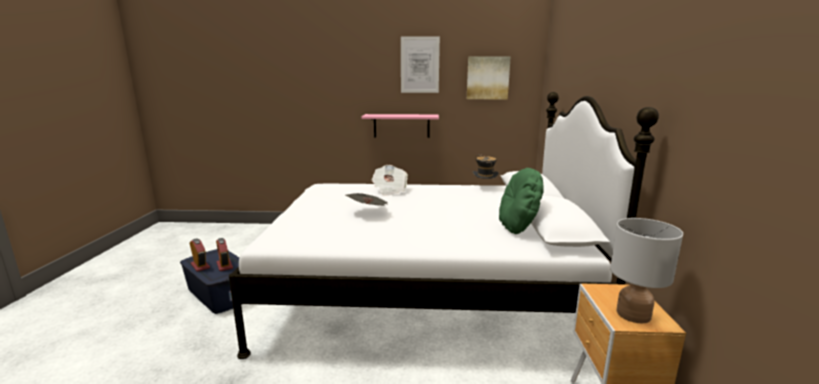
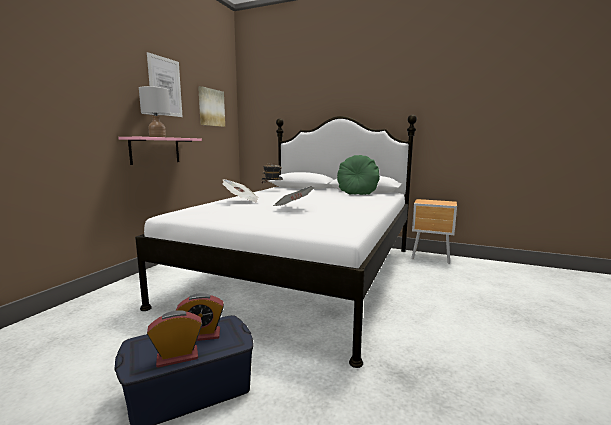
camera: 70 degrees left, 5 degrees down
grey table lamp [610,218,683,323] -> grey table lamp moved to [139,86,170,137]

